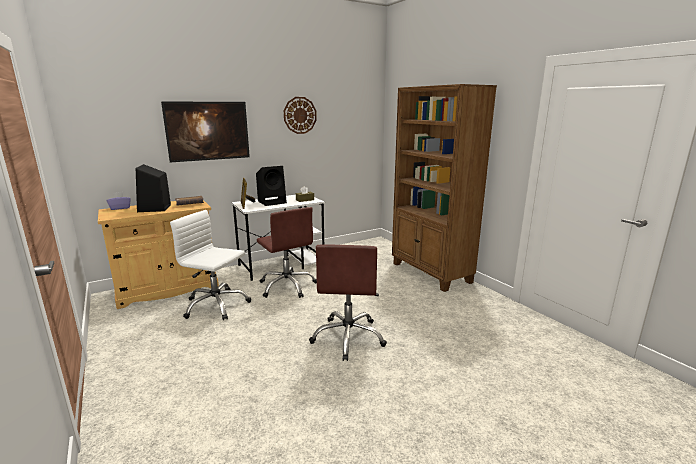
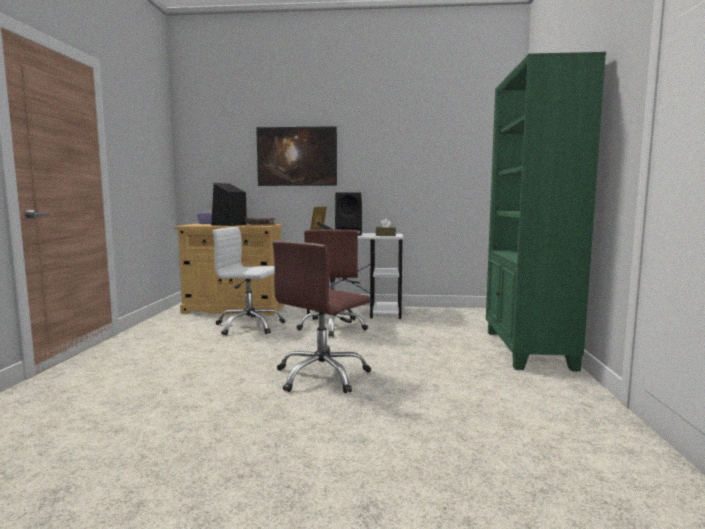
camera: 35 degrees right, 10 degrees down
white office chair [170,210,251,320] -> white office chair turned 45 degrees counterclockwise [213,227,285,335]
wall clock [284,97,317,134] -> none
brown bookcase [392,84,497,292] -> green bookcase [486,52,606,372]

